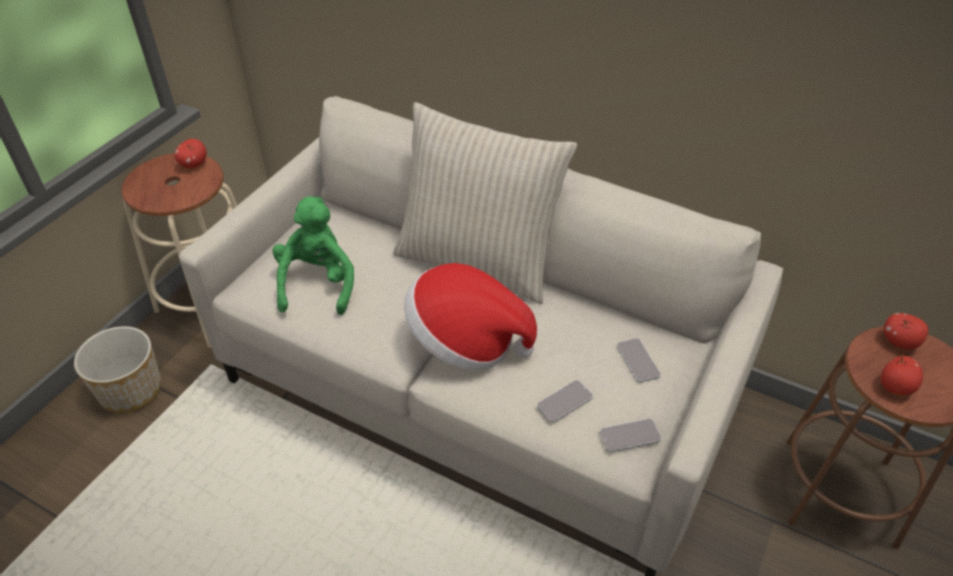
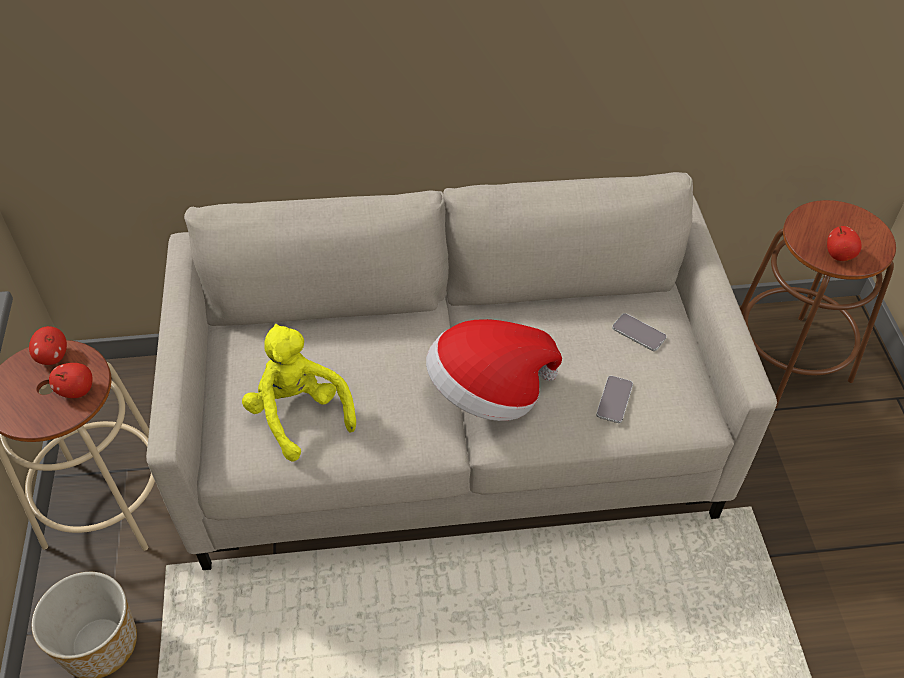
camera: 35 degrees left, 5 degrees up
green plush toy [273,196,354,315] -> yellow plush toy [242,324,356,462]
beige pillow [393,102,577,304] -> none
phone [600,418,661,452] -> none
apple [884,313,928,350] -> apple moved to [49,363,93,398]

